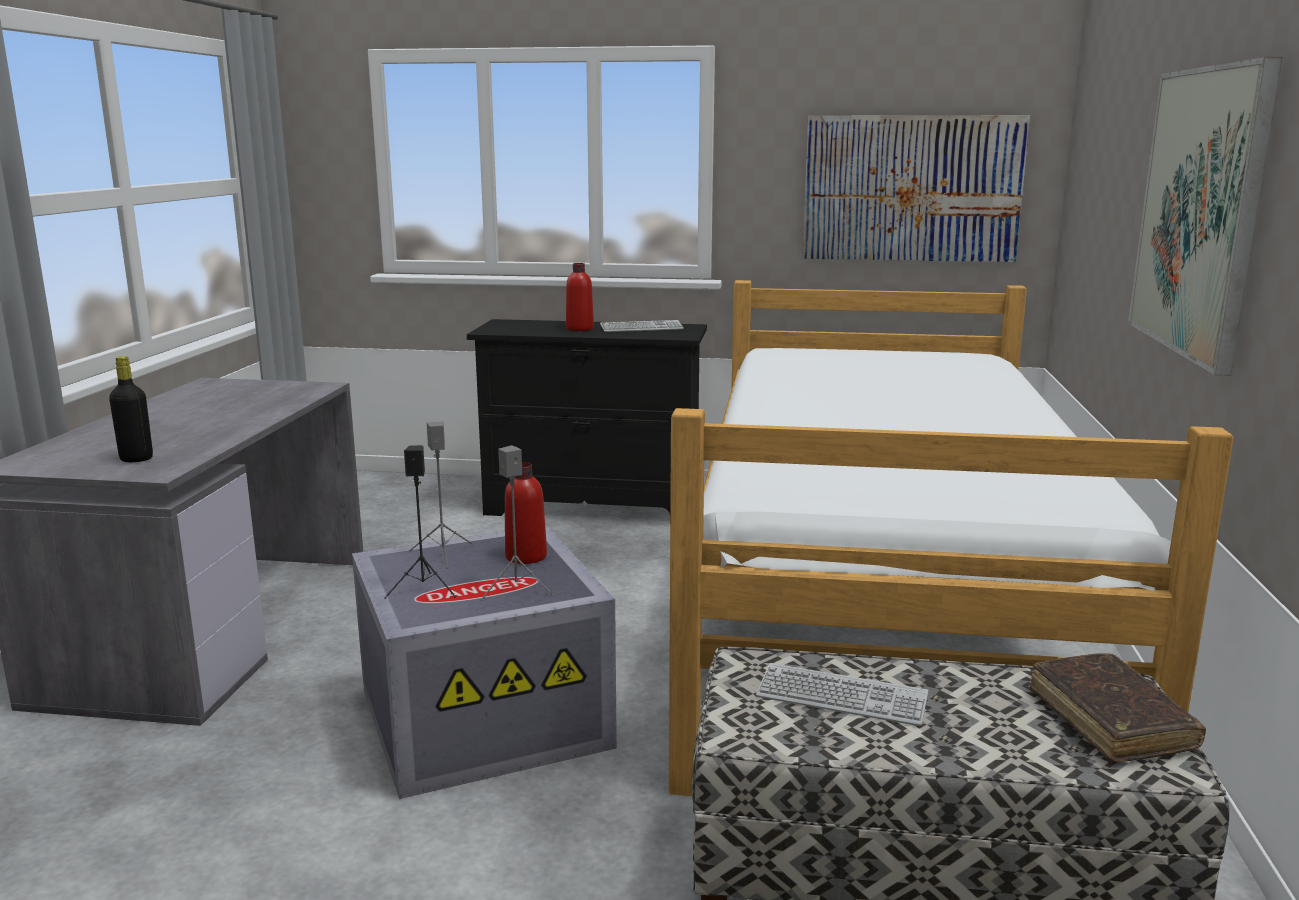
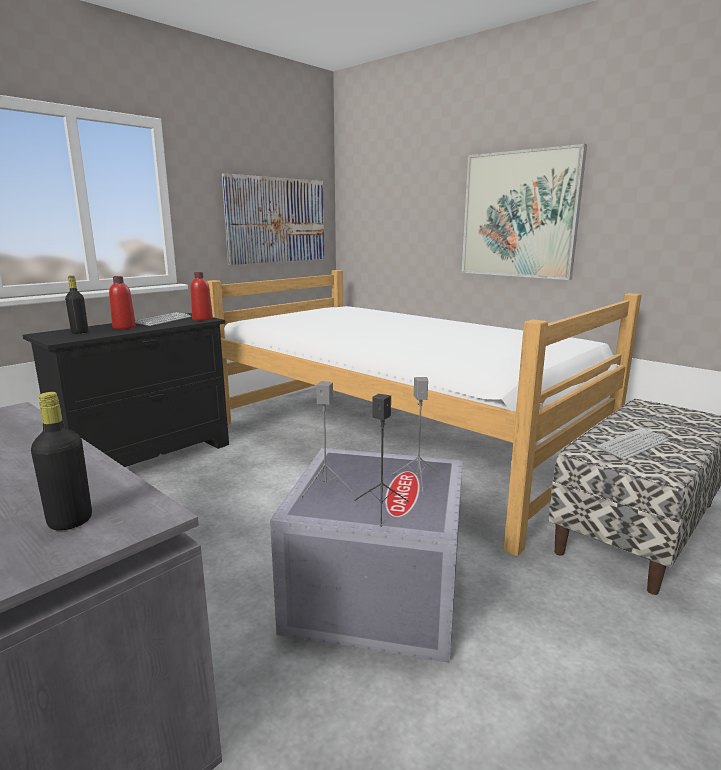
camera: 55 degrees left, 0 degrees up
red bottle [505,462,547,564] -> red bottle moved to [190,272,213,321]
brown book [1030,654,1206,763] -> none
none -> black bottle [65,276,88,334]

